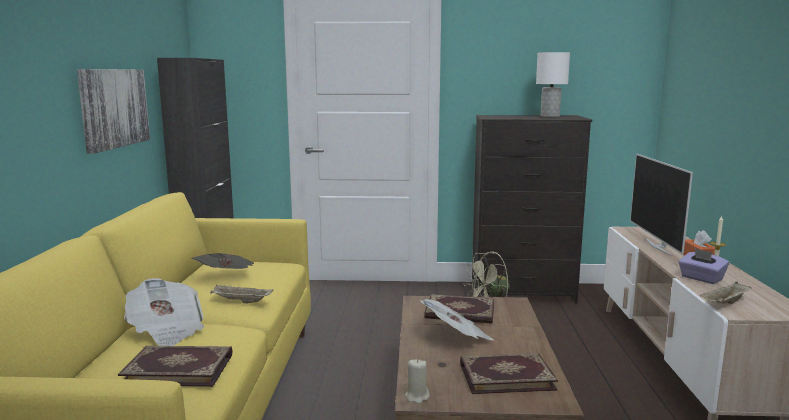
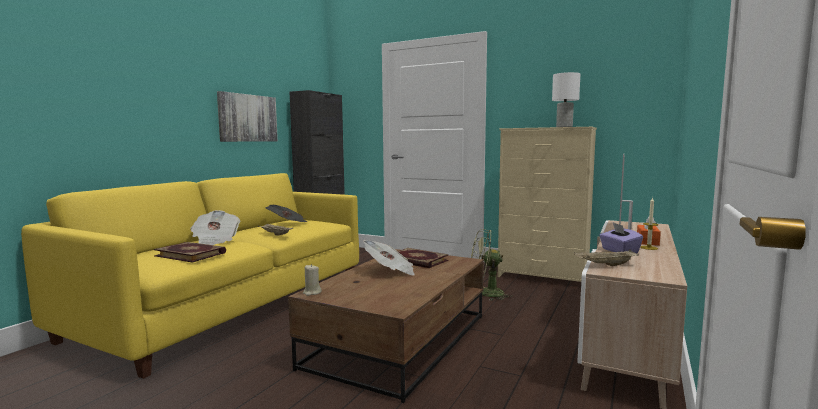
camera: 25 degrees right, 5 degrees down
book [460,353,558,394] -> none
black dresser [472,115,592,303] -> beige dresser [498,127,597,282]

